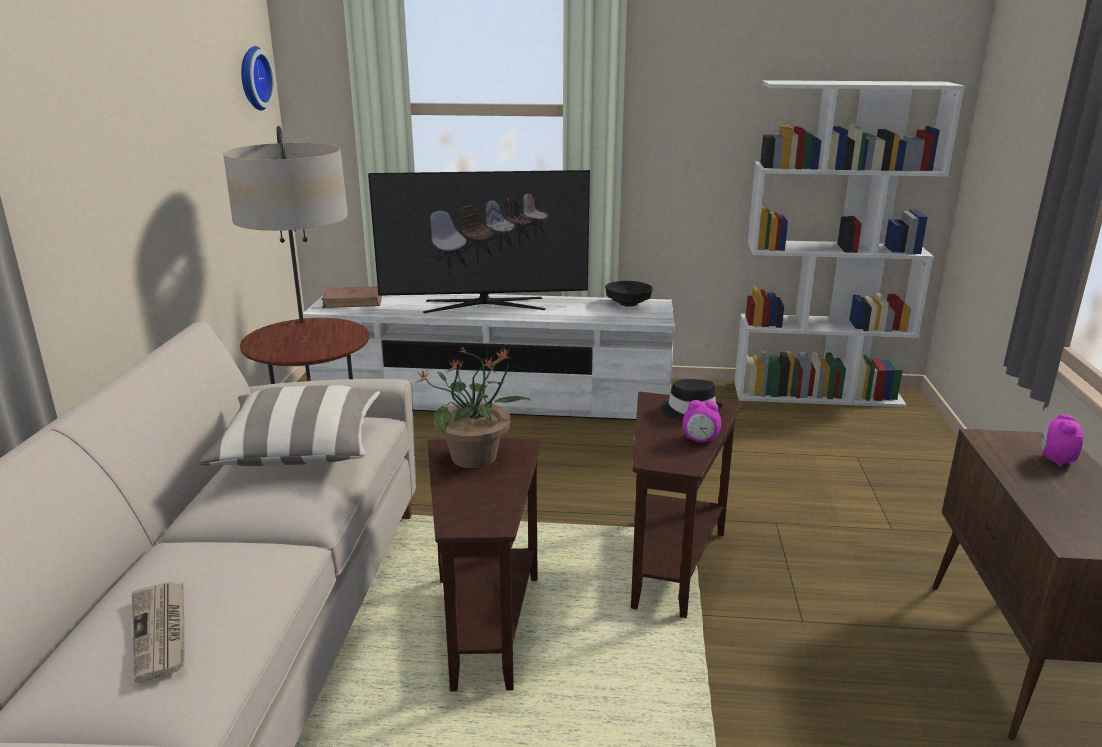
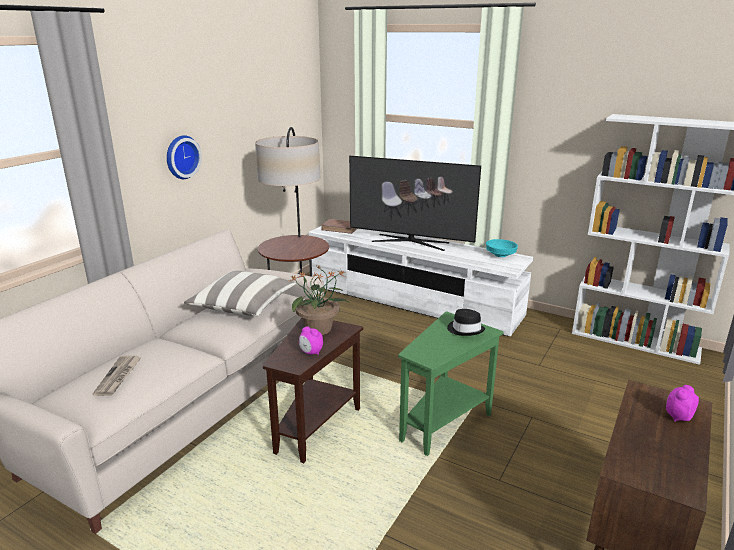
camera: 25 degrees right, 0 degrees up
wall clock [241,46,275,111] -> wall clock moved to [167,135,202,179]
black bowl [605,281,653,307] -> turquoise bowl [486,239,518,257]
brown side table [631,392,741,618] -> green side table [398,312,504,456]
alarm clock [683,400,721,442] -> alarm clock moved to [299,326,323,355]

